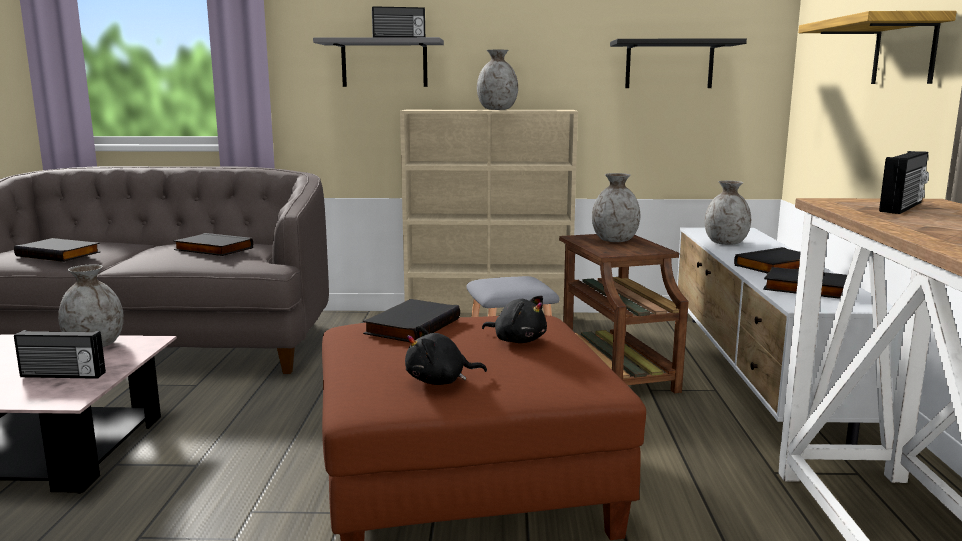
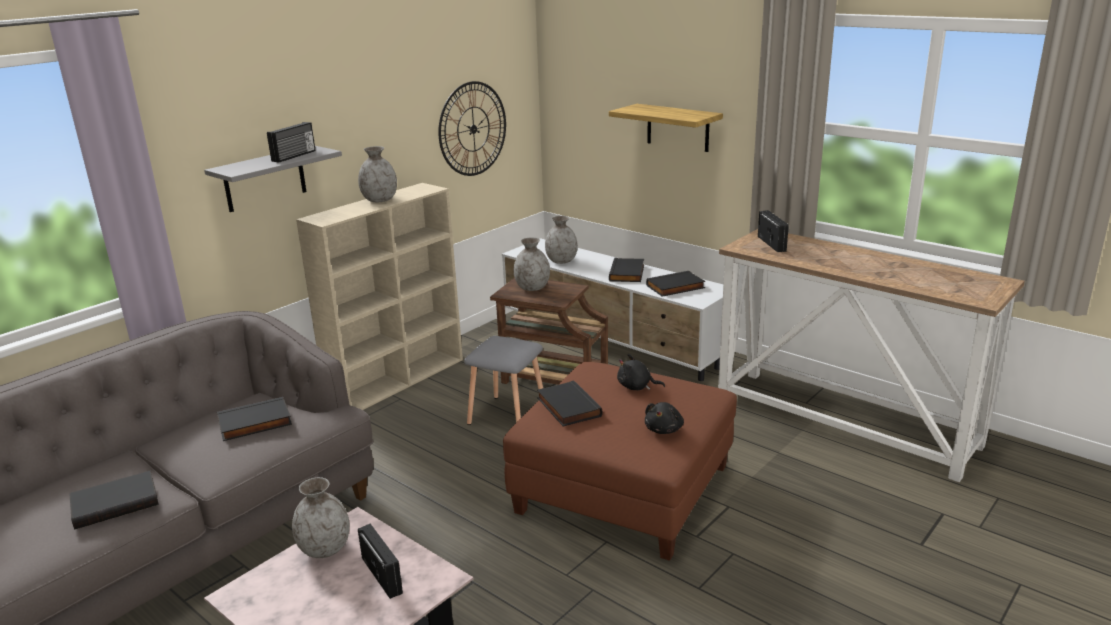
camera: 50 degrees left, 10 degrees up
radio [14,330,106,379] -> radio turned 75 degrees counterclockwise [358,524,403,599]
black plush toy [482,295,547,343] -> black plush toy turned 150 degrees counterclockwise [617,354,665,390]
black shelf [610,38,747,88] -> wall clock [438,81,506,176]

